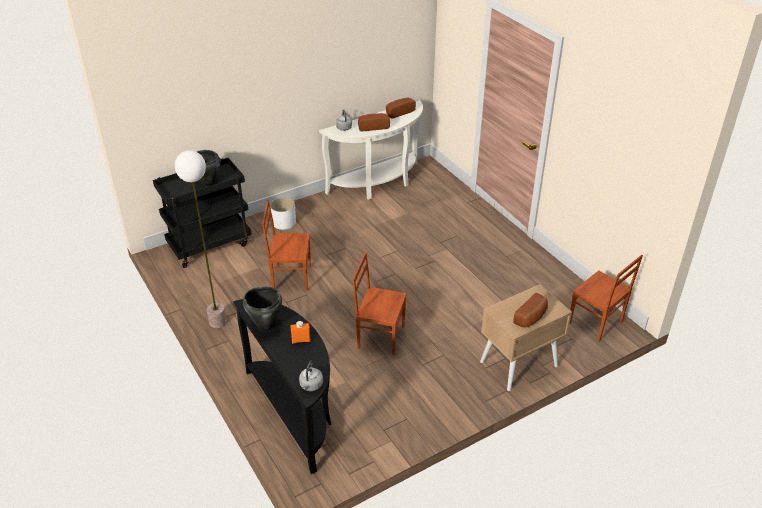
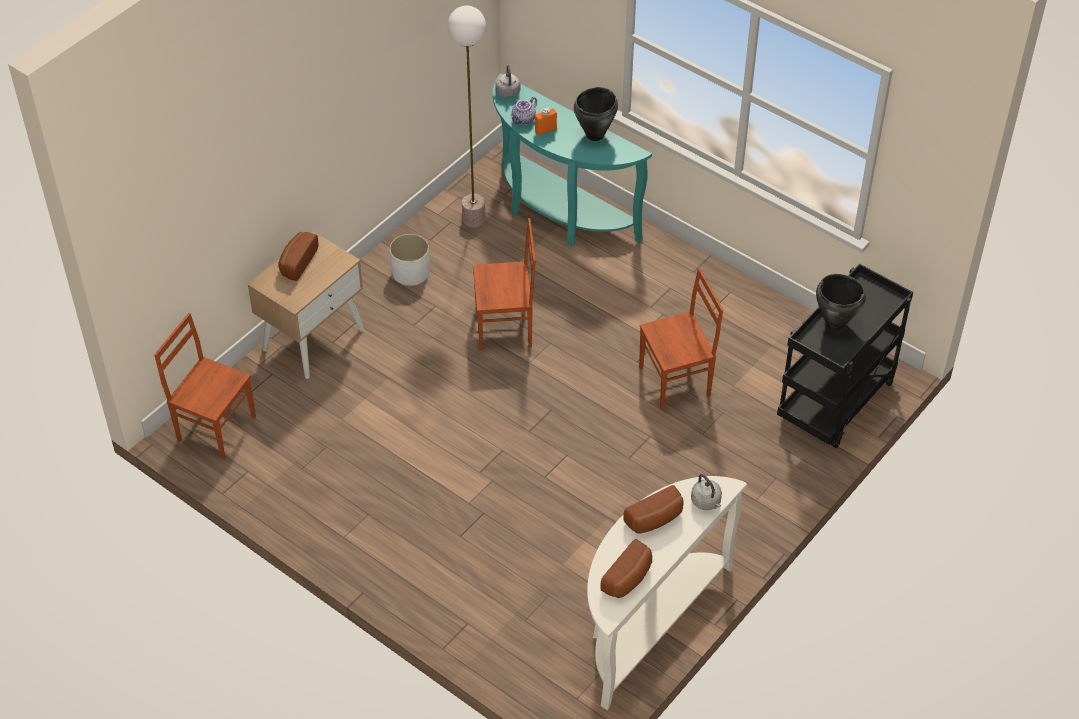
camera: 160 degrees right, 10 degrees up
floor lamp [175,150,227,328] -> floor lamp moved to [448,5,486,228]
black console table [233,299,331,474] -> turquoise console table [493,73,652,247]
white planter [270,198,296,230] -> white planter moved to [389,234,430,286]
none -> teapot [510,97,537,125]

